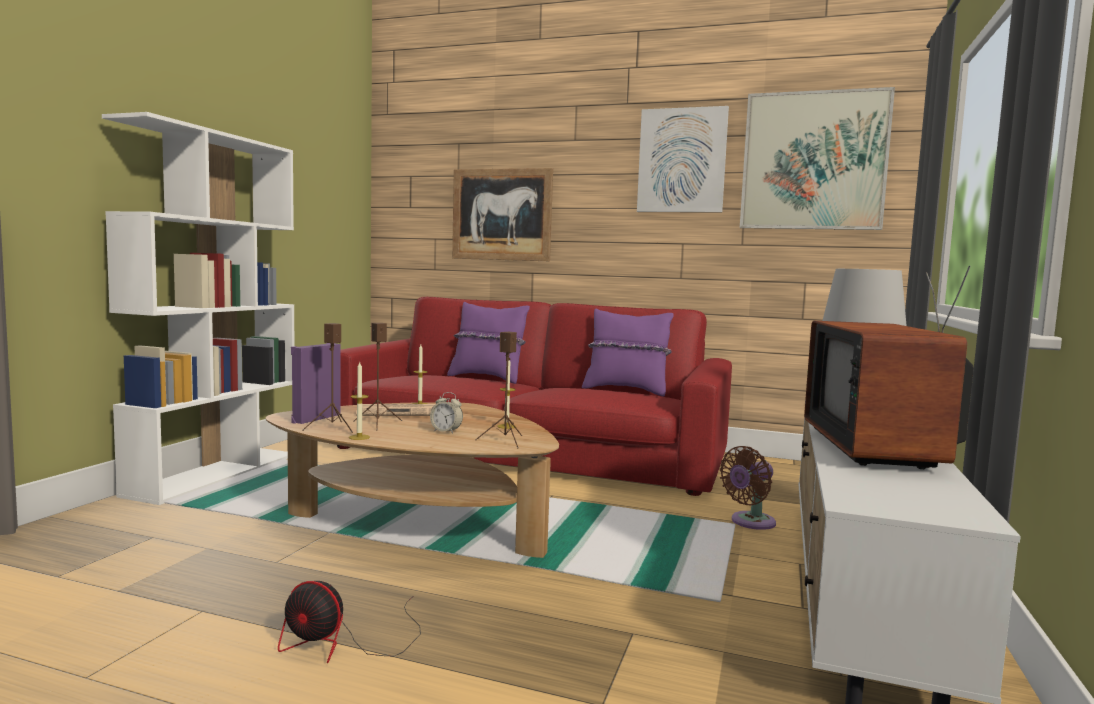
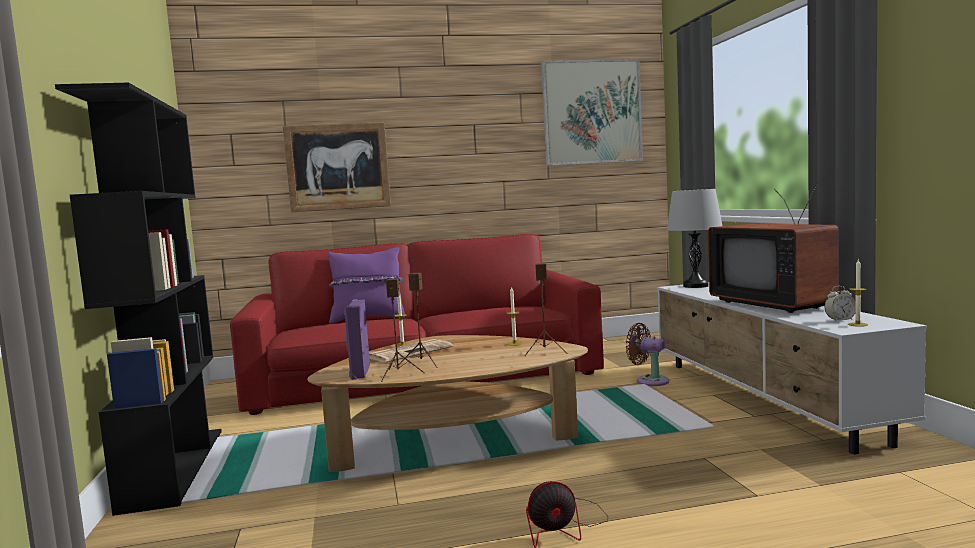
camera: 30 degrees left, 0 degrees up
white bookcase [102,112,294,505] -> black bookcase [55,83,222,516]
candle [349,362,370,440] -> candle moved to [848,260,868,327]
alarm clock [430,392,463,433] -> alarm clock moved to [825,286,856,322]
purple pillow [582,308,674,397] -> none
picture [637,106,729,213] -> none
brown fan [719,446,776,530] -> brown fan turned 105 degrees clockwise [626,323,669,386]

